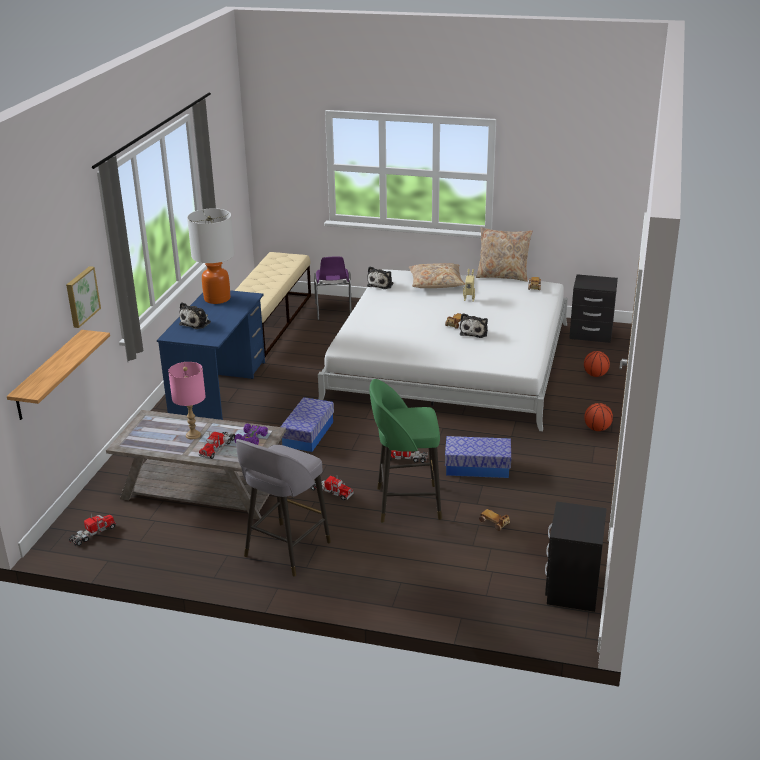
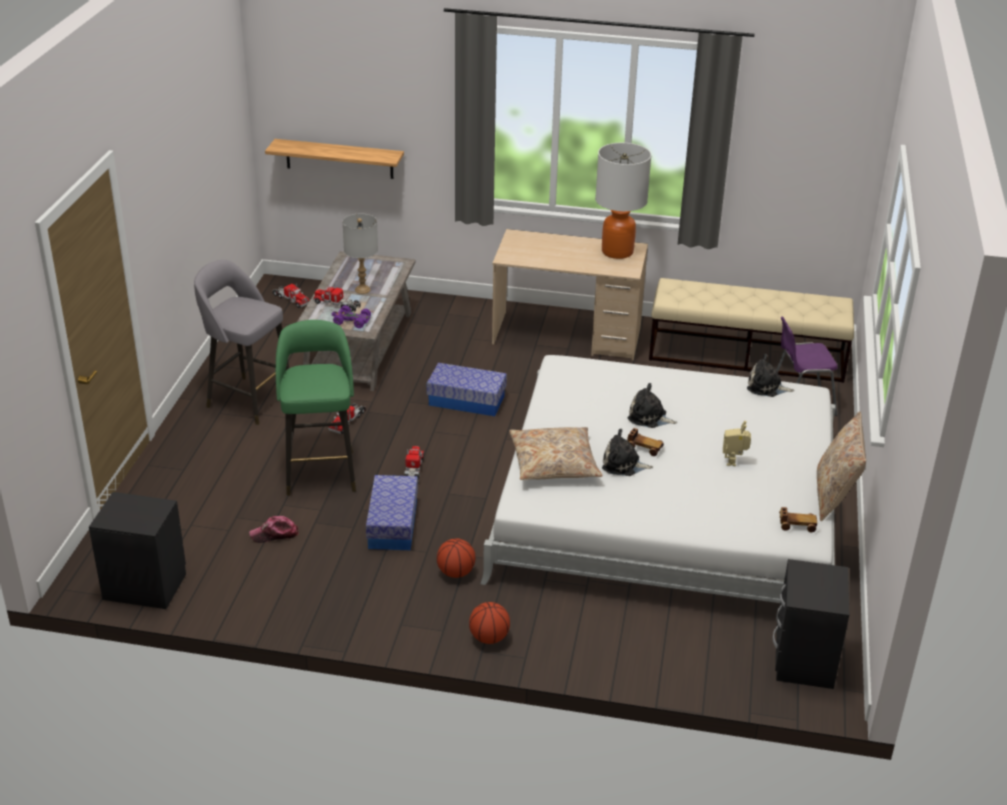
camera: 85 degrees right, 5 degrees up
picture [66,266,101,328] -> none
blue desk [157,290,265,420] -> beige desk [492,229,648,361]
pink table lamp [168,362,206,439] -> grey table lamp [343,213,378,294]
plush toy [179,302,211,329] -> plush toy moved to [628,383,677,428]
beige pillow [409,263,465,288] -> beige pillow moved to [509,427,603,480]
toy car [479,509,510,531] -> cap [249,516,299,543]
basketball [584,351,610,377] -> basketball moved to [437,538,475,578]

